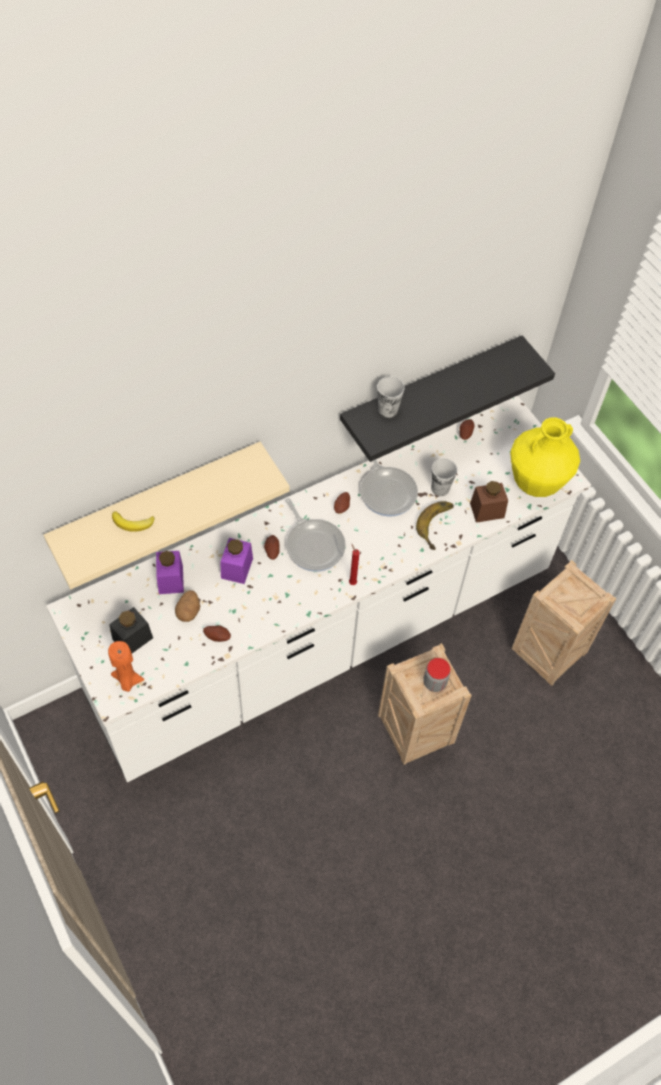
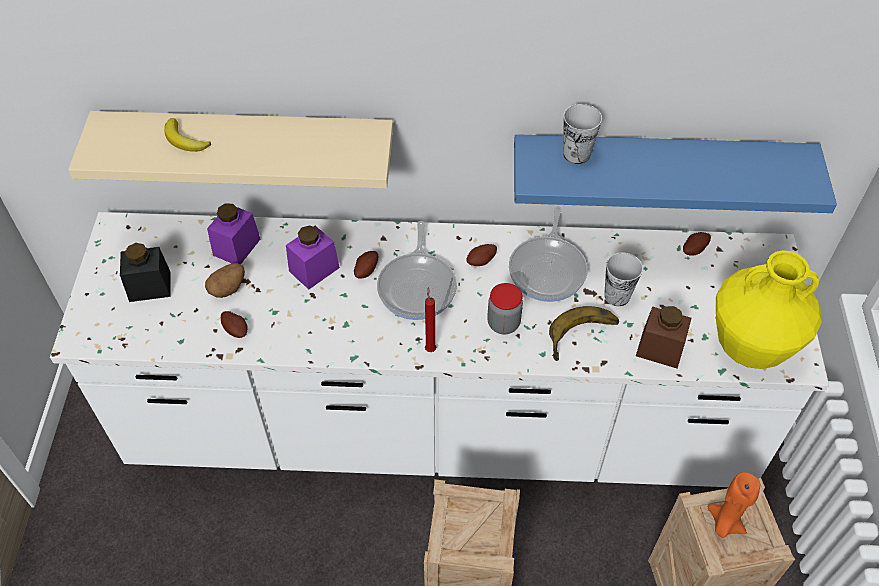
camera: 35 degrees right, 5 degrees down
orange candle [108,641,144,692] -> orange candle moved to [708,472,760,538]
black shelf [340,335,555,462] -> blue shelf [514,134,837,213]
jar [423,658,450,692] -> jar moved to [487,283,523,334]

